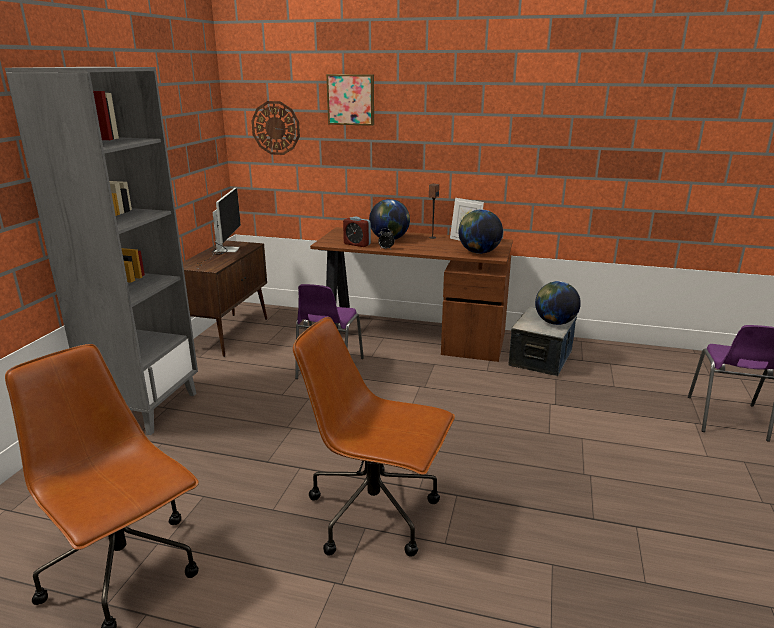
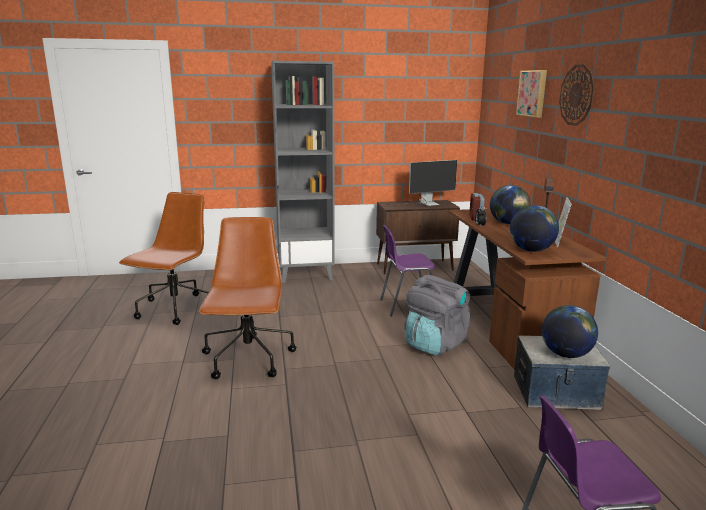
camera: 65 degrees right, 5 degrees down
wall clock [251,101,300,155] -> wall clock moved to [559,64,595,126]
none -> grey backpack [404,275,471,356]

